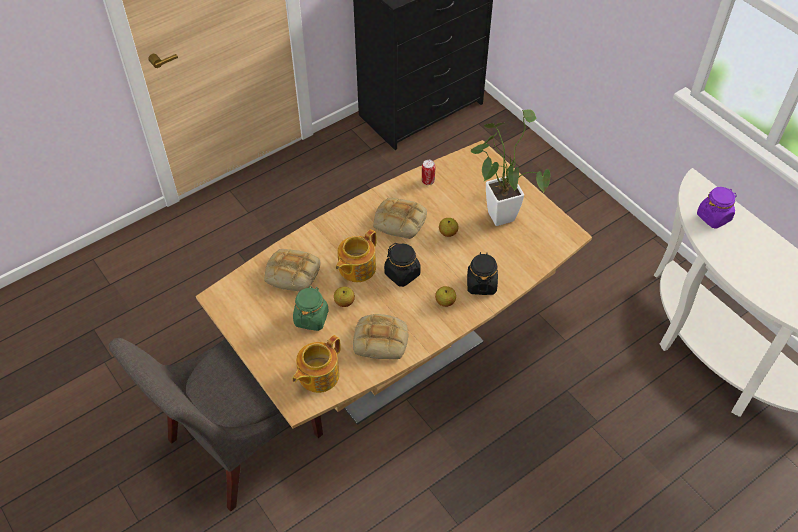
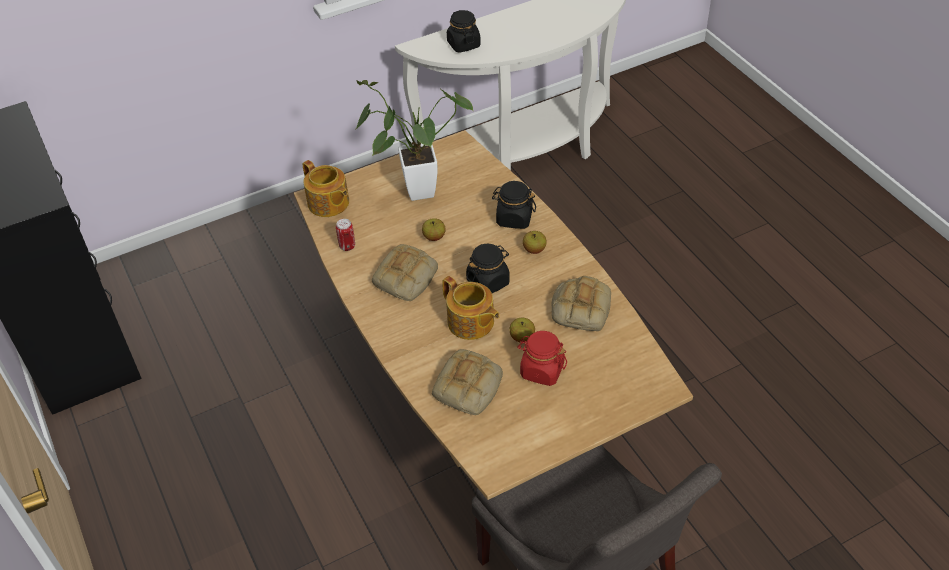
camera: 80 degrees left, 5 degrees down
teapot [292,335,341,393] -> teapot moved to [303,160,349,217]
green jar [293,286,329,331] -> red jar [517,331,567,386]
purple jar [697,187,737,229] -> black jar [447,10,481,53]

